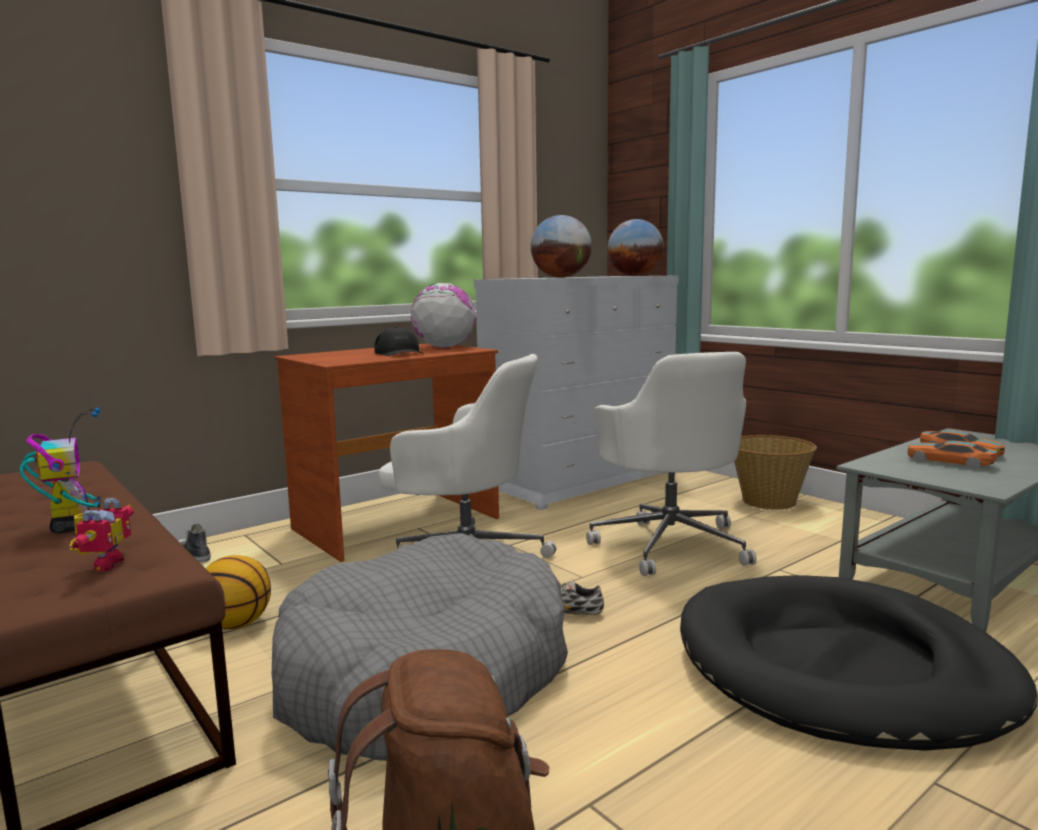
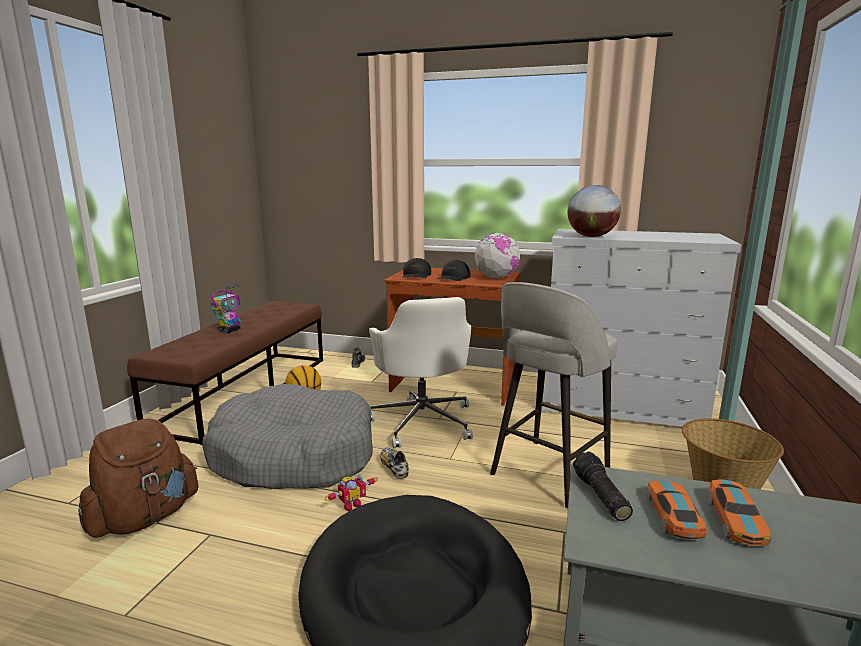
camera: 55 degrees right, 5 degrees up
toy robot [69,498,134,571] -> toy robot moved to [324,474,378,511]
white office chair [586,352,757,576] -> grey stool [490,282,617,509]
globe [608,219,664,276] -> none
none -> black cap [402,258,431,278]
none -> flashlight [573,451,633,521]

